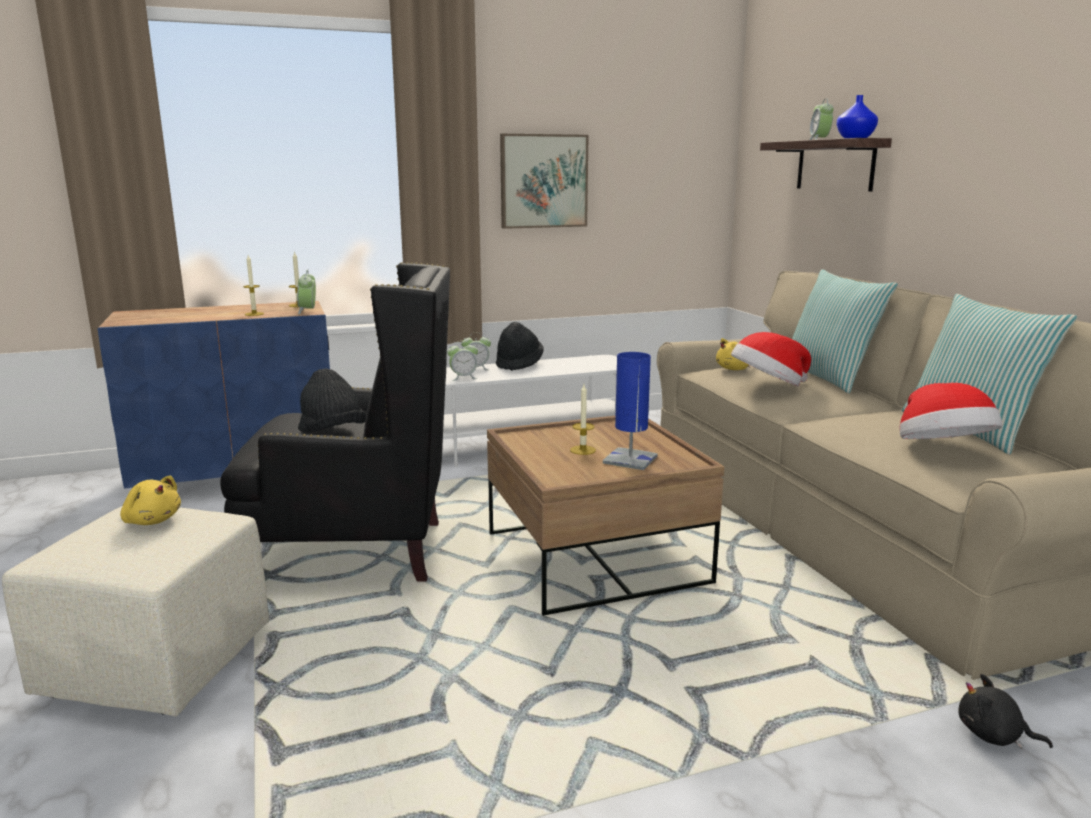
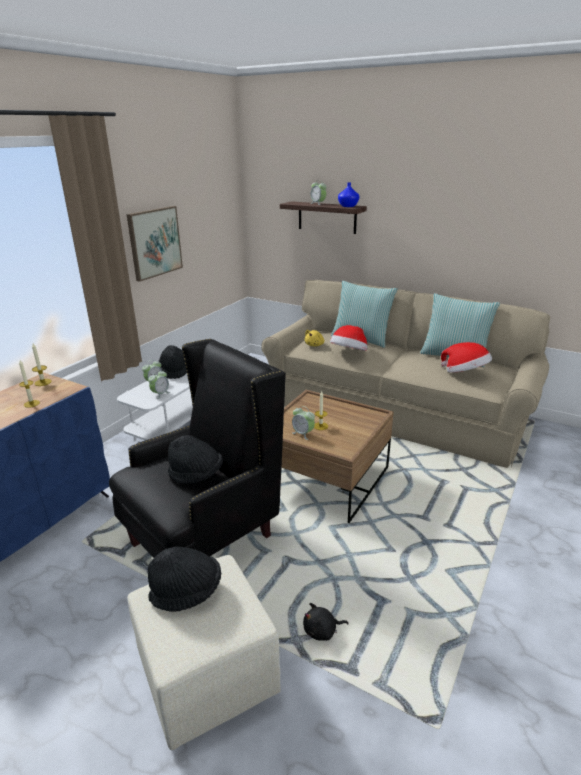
camera: 40 degrees left, 10 degrees up
yellow plush toy [120,476,181,525] -> black hat [148,546,221,612]
alarm clock [297,269,316,314] -> alarm clock moved to [292,406,315,440]
blue table lamp [603,352,658,470] -> none
black plush toy [958,674,1053,749] -> black plush toy moved to [303,603,349,641]

